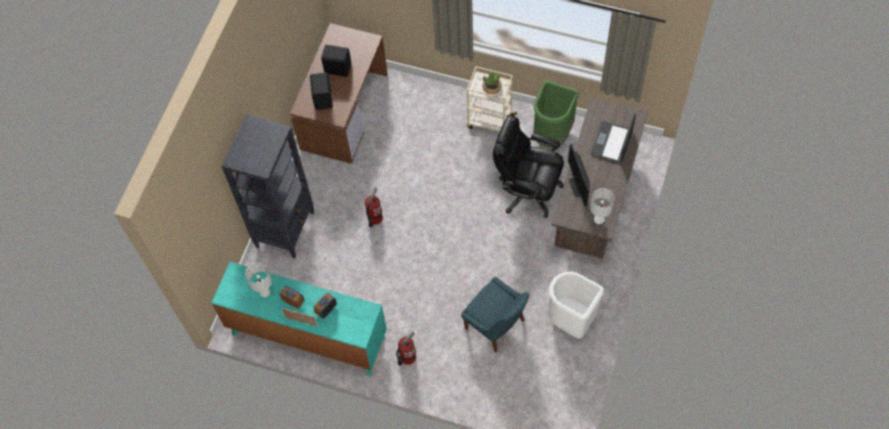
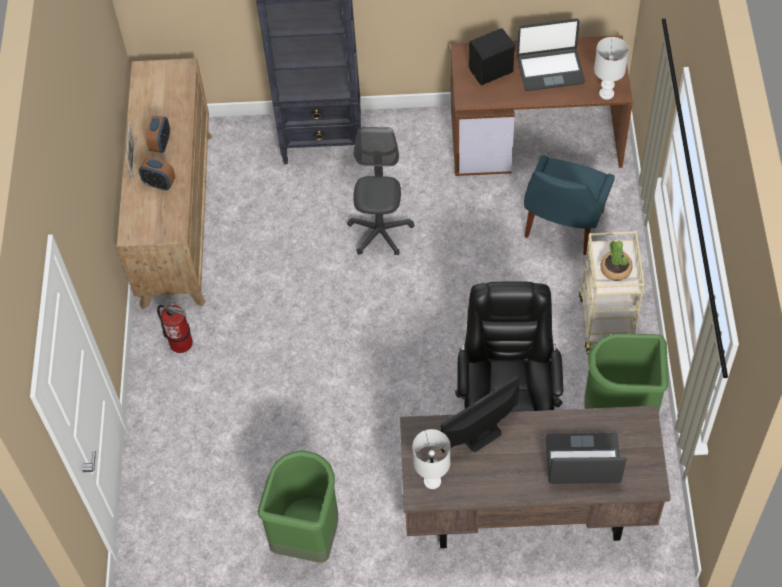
camera: 70 degrees right, 5 degrees down
turquoise dresser [212,262,387,376] -> brown dresser [117,58,213,309]
white table lamp [245,262,272,297] -> white table lamp moved to [594,37,629,100]
black speaker [321,45,351,77] -> laptop [517,18,585,91]
fire extinguisher [365,187,383,227] -> grey office chair [347,127,414,255]
blue chair [461,277,529,353] -> blue chair moved to [524,155,615,255]
white trash can [548,272,604,339] -> green trash can [257,450,338,563]

